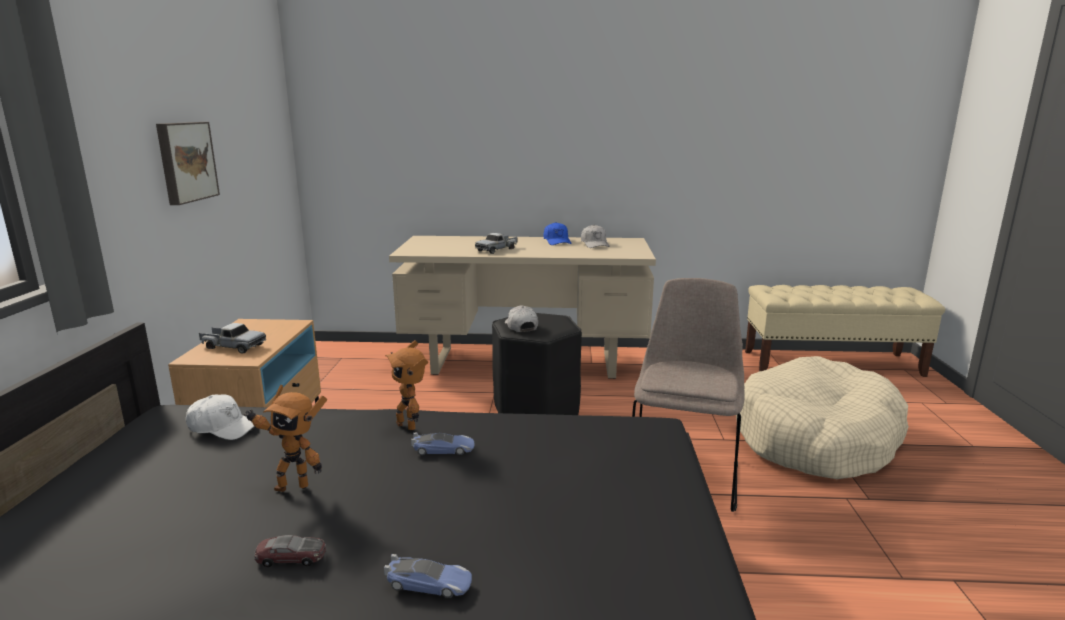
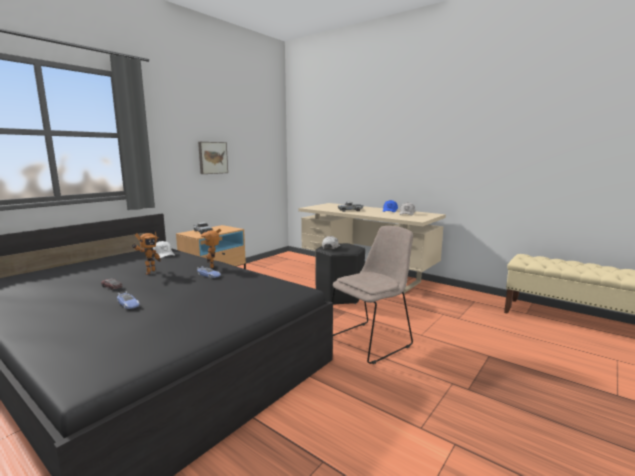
camera: 35 degrees right, 5 degrees down
toy robot [244,385,327,492] -> toy robot turned 105 degrees counterclockwise [132,232,161,275]
beige dog bed [736,356,909,479] -> none

